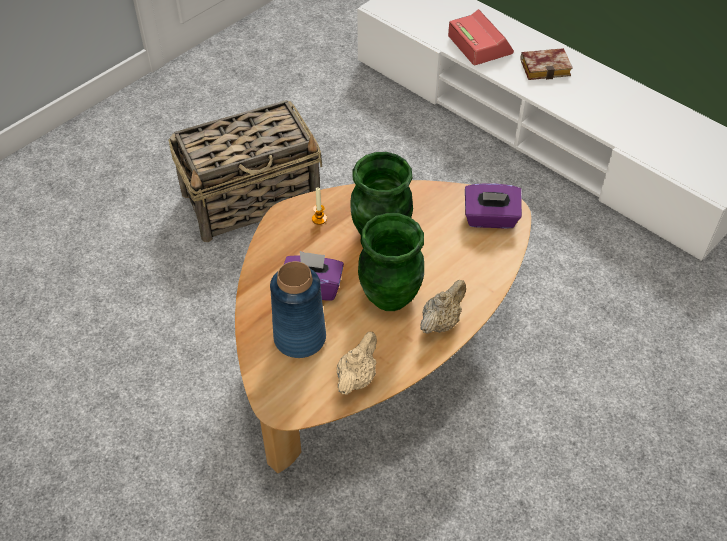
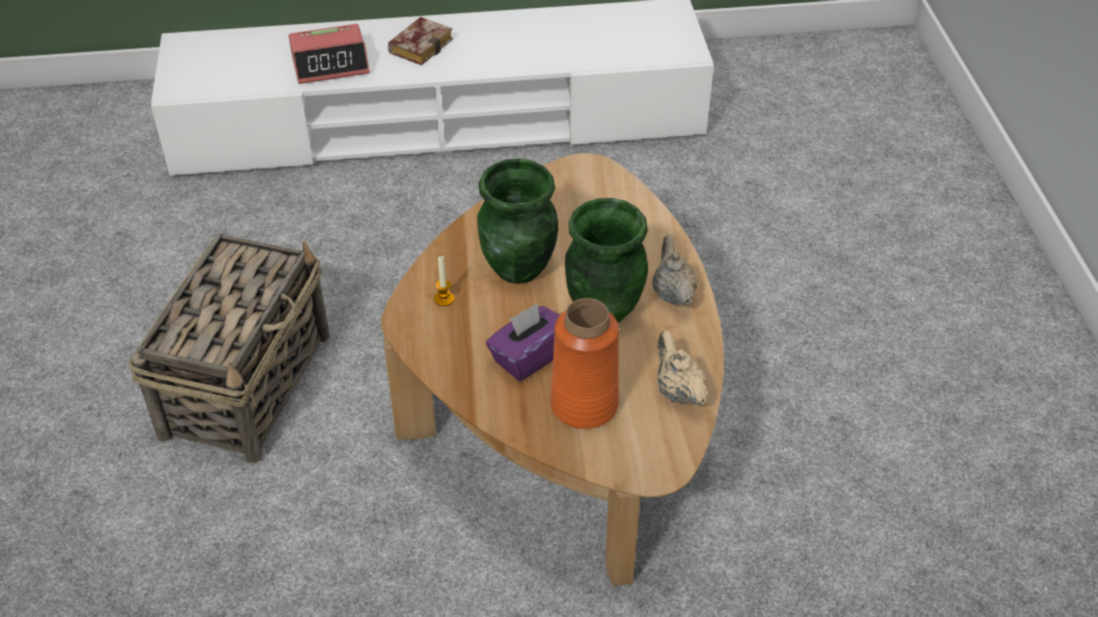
camera: 50 degrees left, 5 degrees down
blue vase [270,261,326,358] -> orange vase [551,298,619,429]
alarm clock [448,9,514,65] -> alarm clock turned 150 degrees clockwise [289,24,370,84]
purple tissue box [465,183,522,229] -> none

